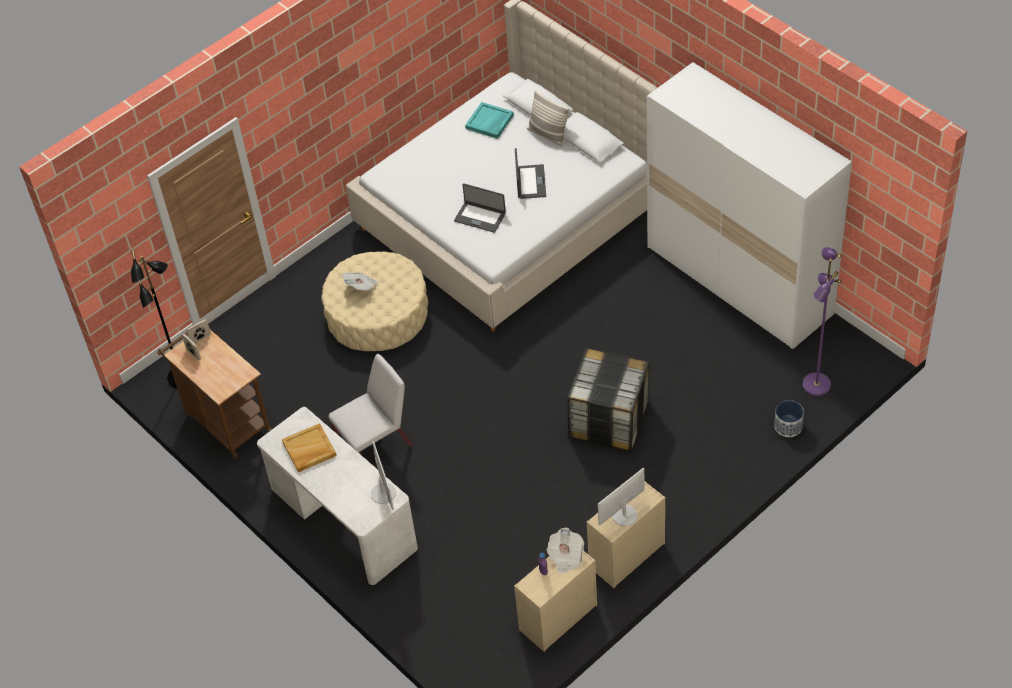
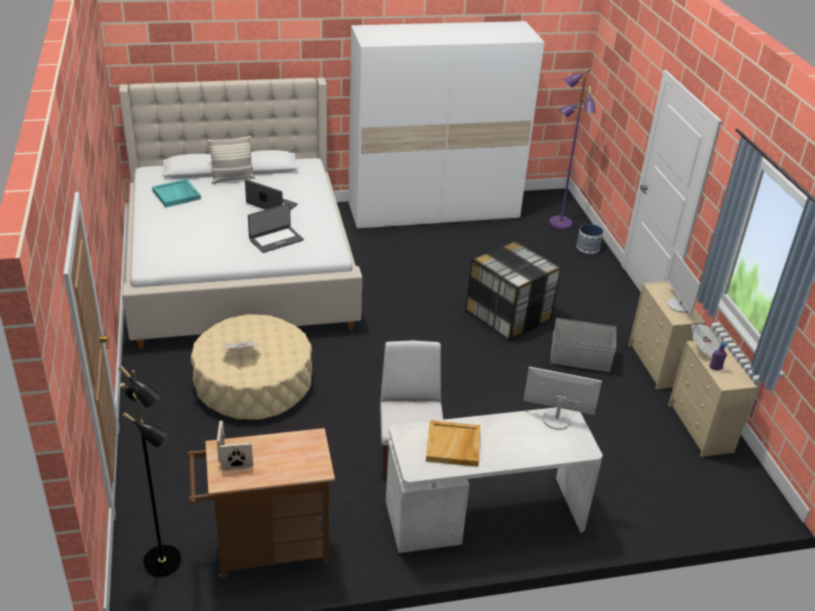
camera: 65 degrees left, 15 degrees down
none -> grey storage box [550,318,616,372]

